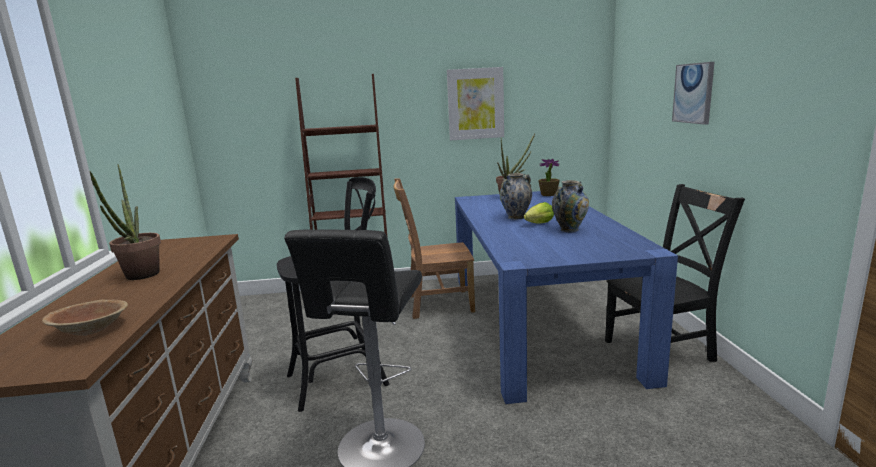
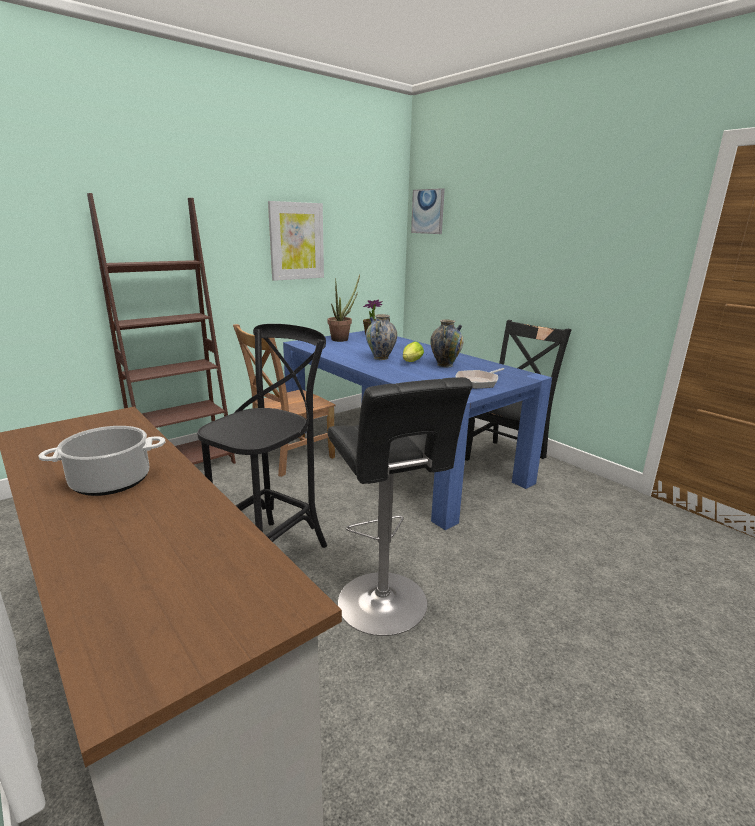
camera: 35 degrees left, 5 degrees up
brown bowl [42,299,128,336] -> none
potted plant [89,165,161,280] -> cooking pot [38,426,166,496]
picture [672,62,714,125] -> picture moved to [411,188,445,234]
none -> frying pan [455,368,504,389]

